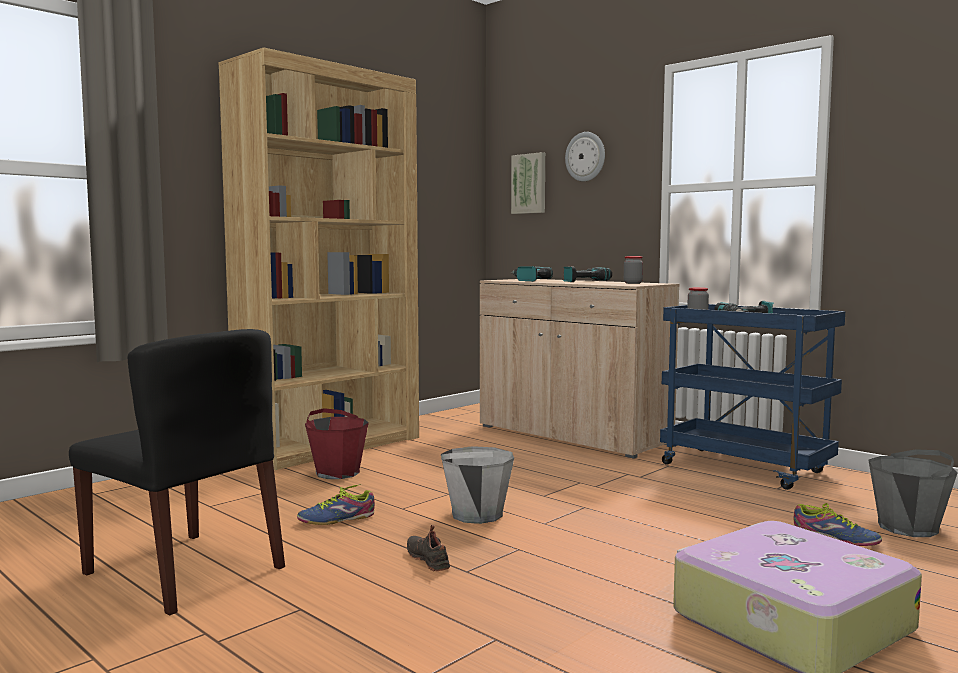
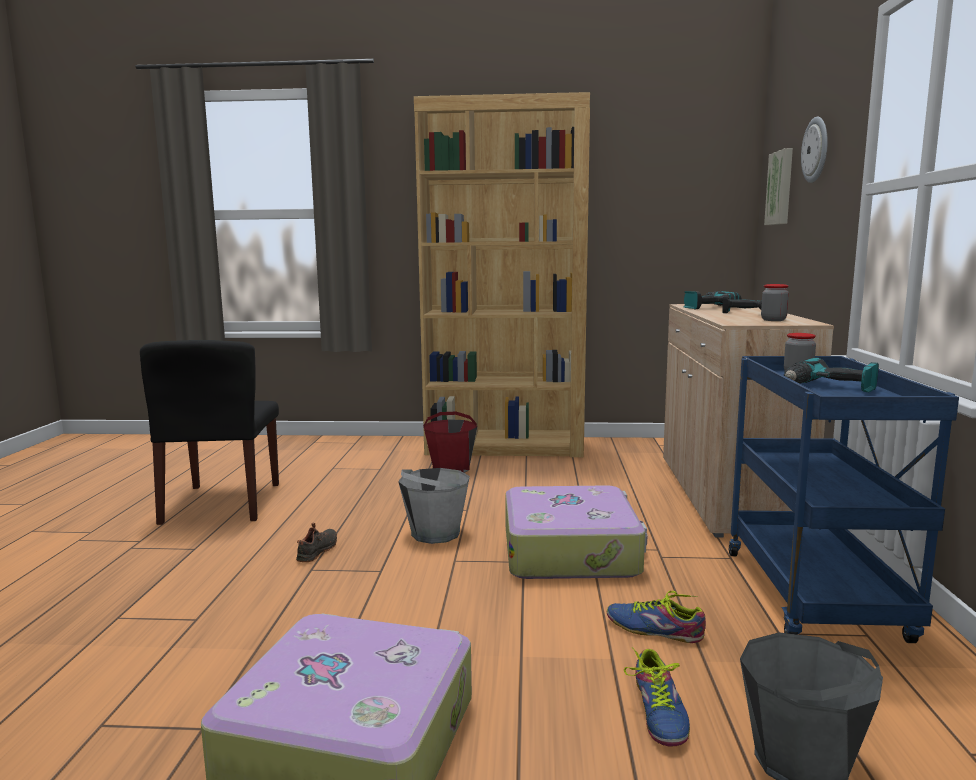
camera: 50 degrees right, 5 degrees up
shoe [297,484,375,525] -> shoe moved to [607,591,706,643]
none -> suitcase [505,485,648,579]

